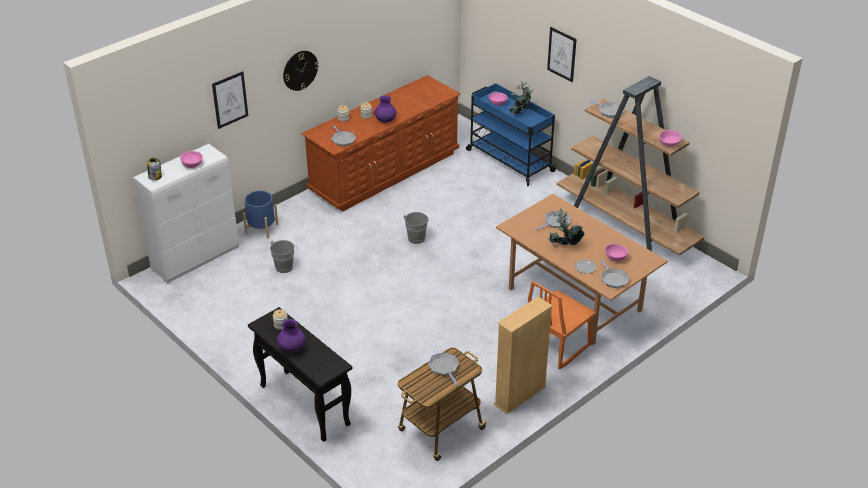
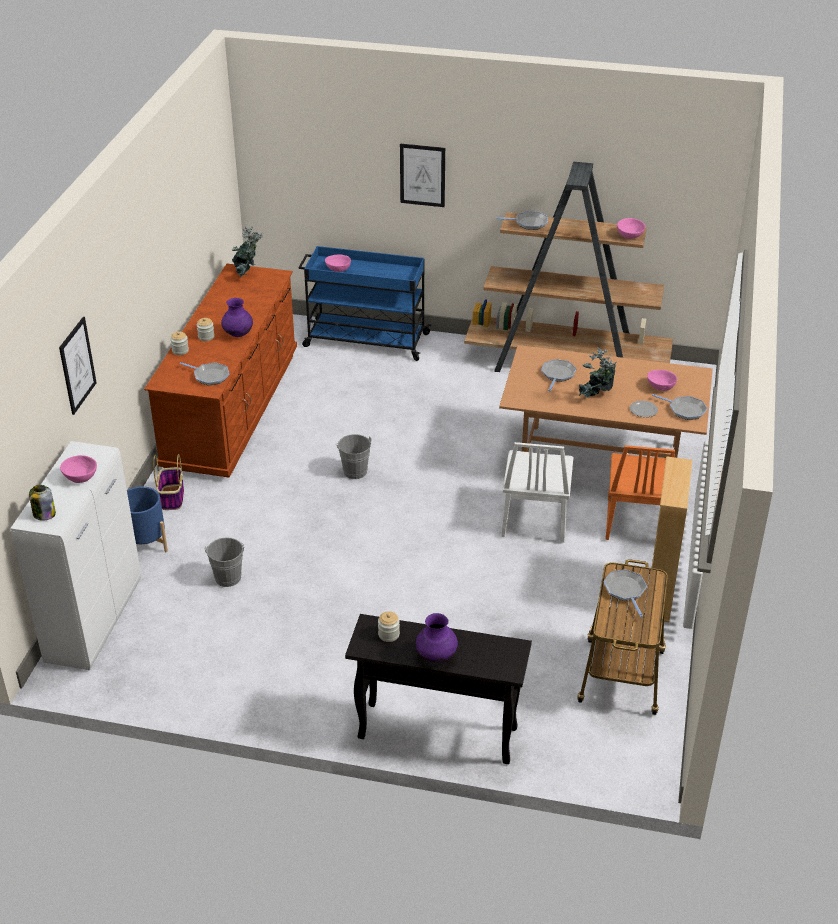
camera: 35 degrees left, 0 degrees up
wall clock [283,51,319,91] -> none
frying pan [428,352,459,386] -> frying pan turned 45 degrees clockwise [604,569,647,617]
potted plant [510,81,534,115] -> potted plant moved to [232,226,264,277]
none -> basket [153,454,184,510]
none -> white chair [501,442,574,543]

